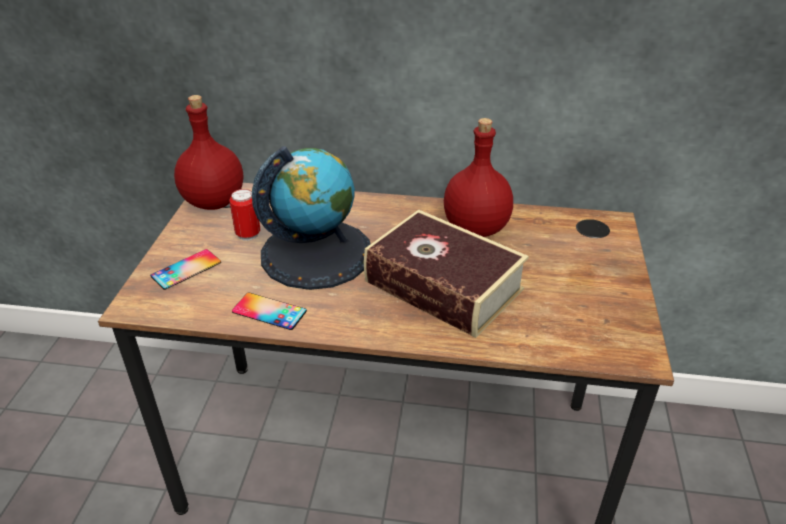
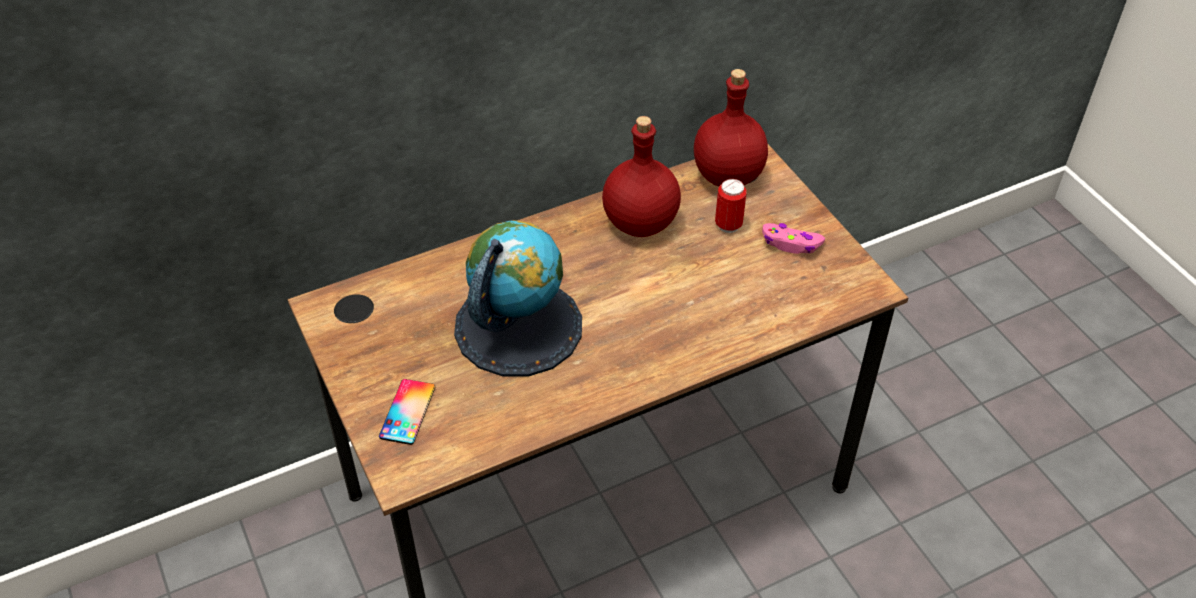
camera: 35 degrees left, 10 degrees up
red bottle [174,95,243,210] -> red bottle moved to [694,69,768,186]
can [230,189,260,241] -> can moved to [715,179,747,233]
phone [232,292,307,330] -> none
book [364,209,529,338] -> none
none -> pink game controller [762,223,825,254]

